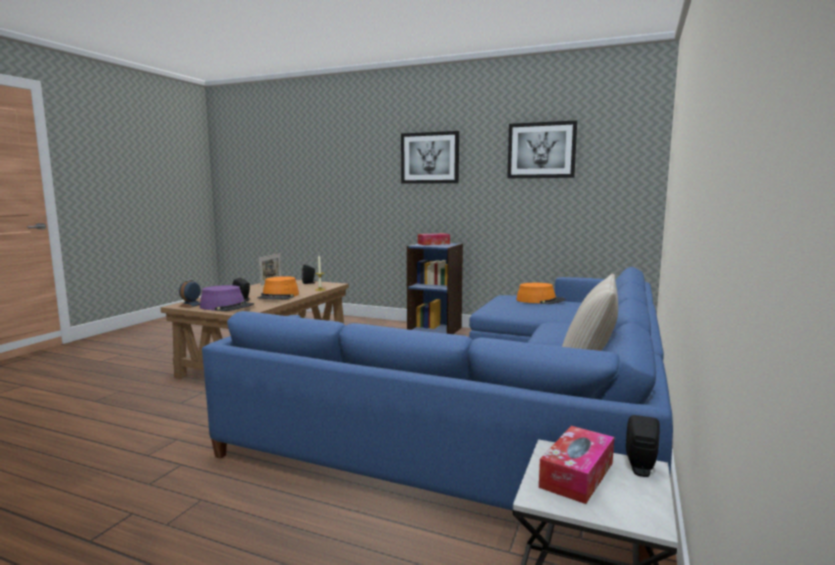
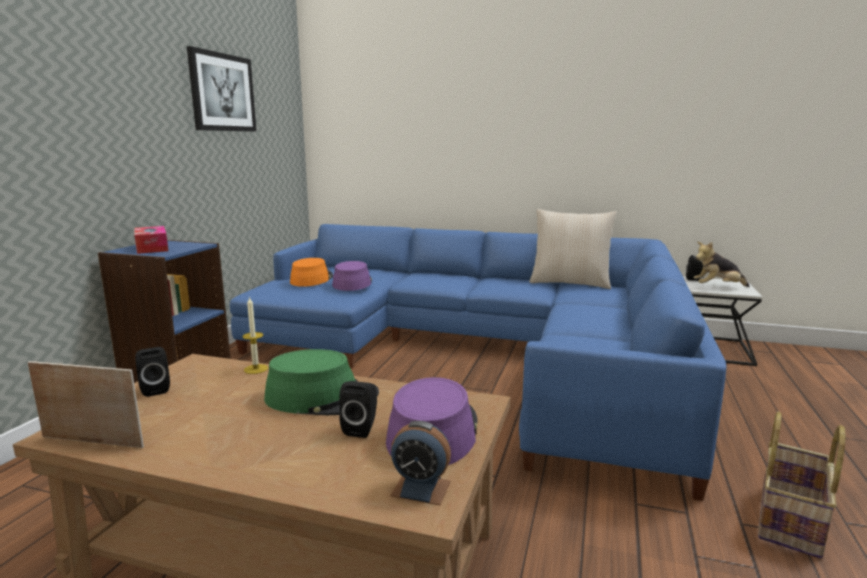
camera: 95 degrees left, 5 degrees up
orange hat [257,276,299,300] -> green hat [264,349,379,415]
picture [401,131,459,184] -> none
tissue box [539,426,614,504] -> plush toy [693,242,750,287]
none -> purple hat [332,261,372,291]
none -> basket [758,411,846,558]

